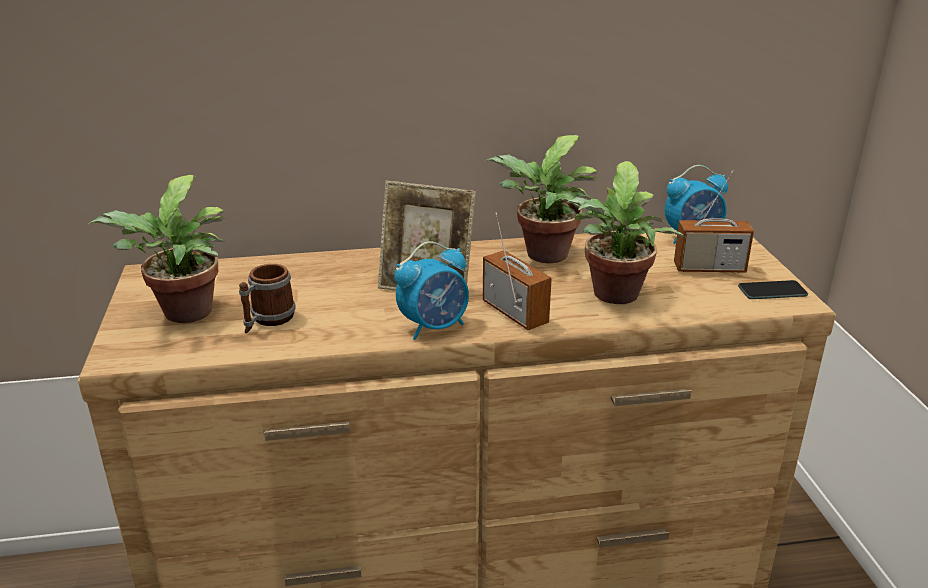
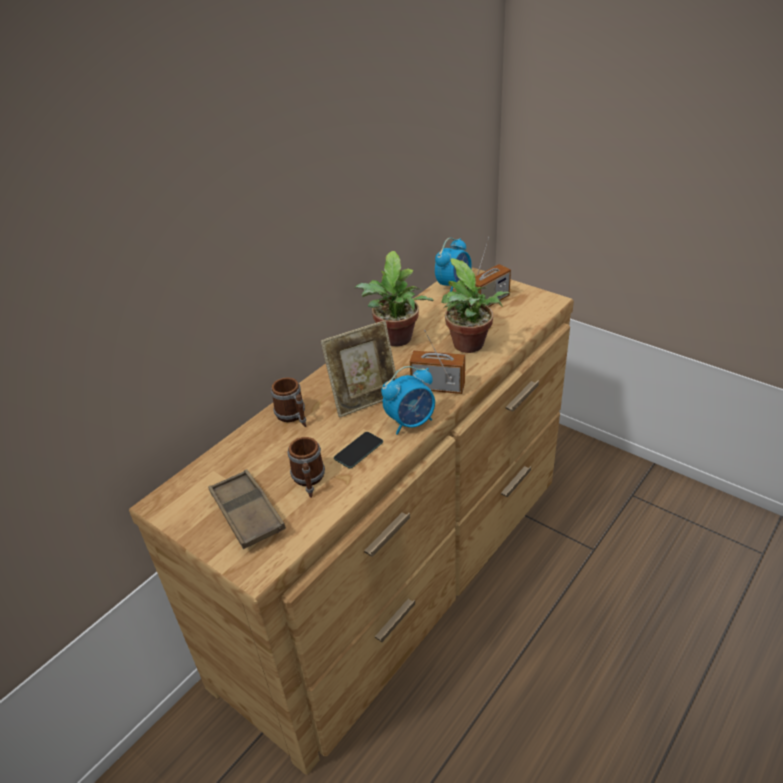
camera: 40 degrees left, 10 degrees up
potted plant [89,175,225,323] -> brown tray [208,469,286,549]
alarm clock [394,241,469,340] -> alarm clock turned 45 degrees clockwise [381,366,435,435]
phone [738,280,808,299] -> phone moved to [334,432,383,468]
none -> mug [271,377,306,427]

